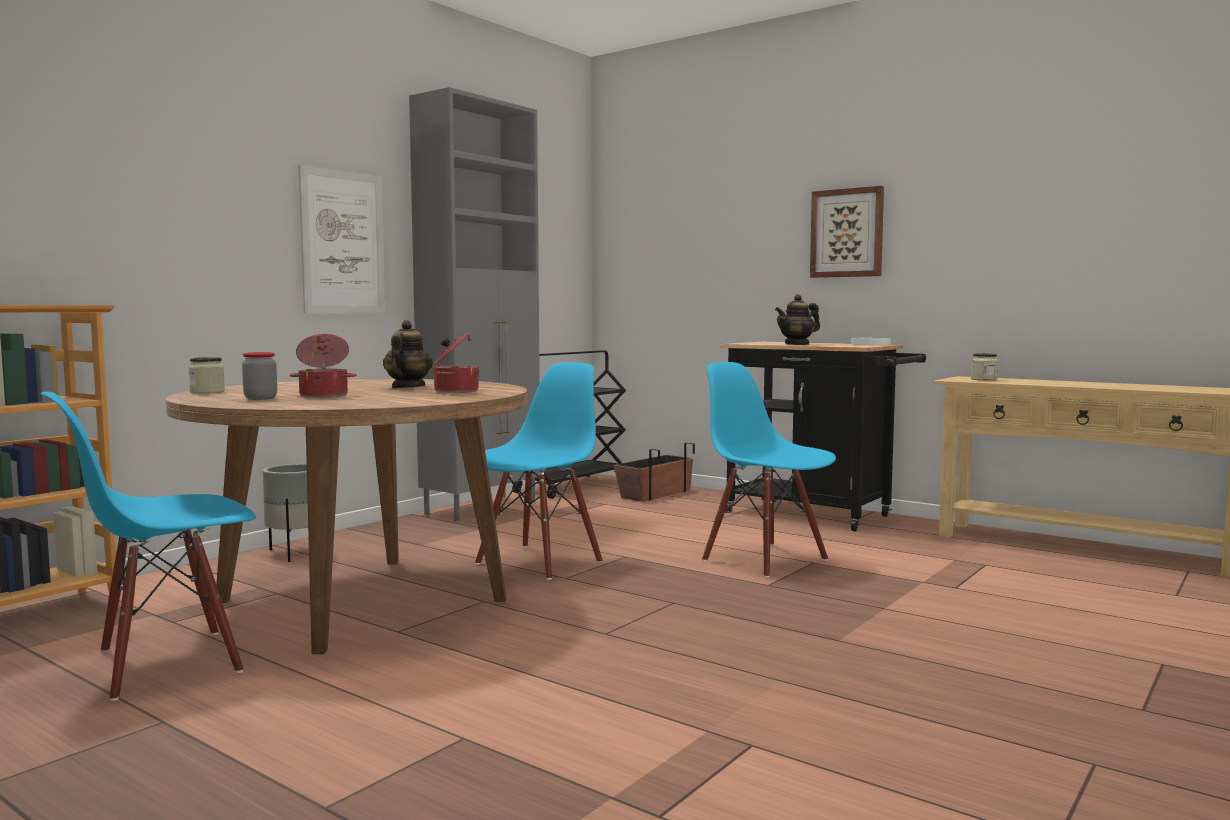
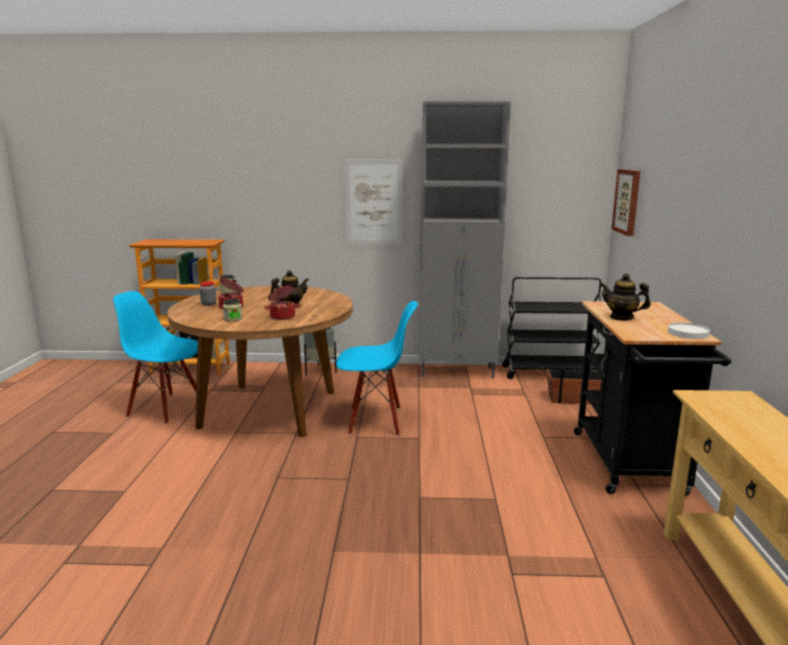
camera: 55 degrees right, 10 degrees up
blue chair [702,362,836,578] -> none
picture [810,186,884,278] -> picture moved to [611,169,640,236]
jar [971,353,998,381] -> jar moved to [223,299,242,322]

